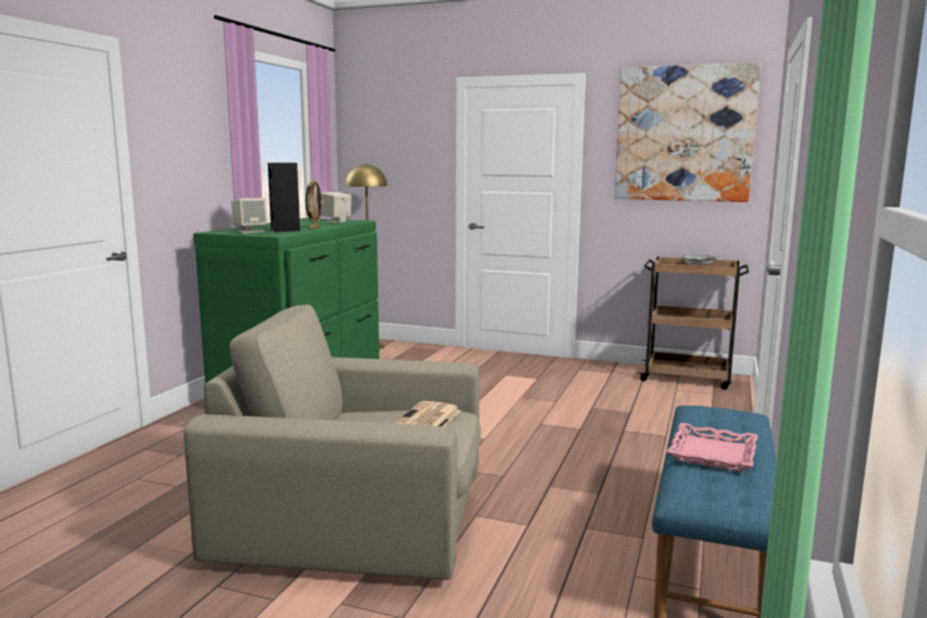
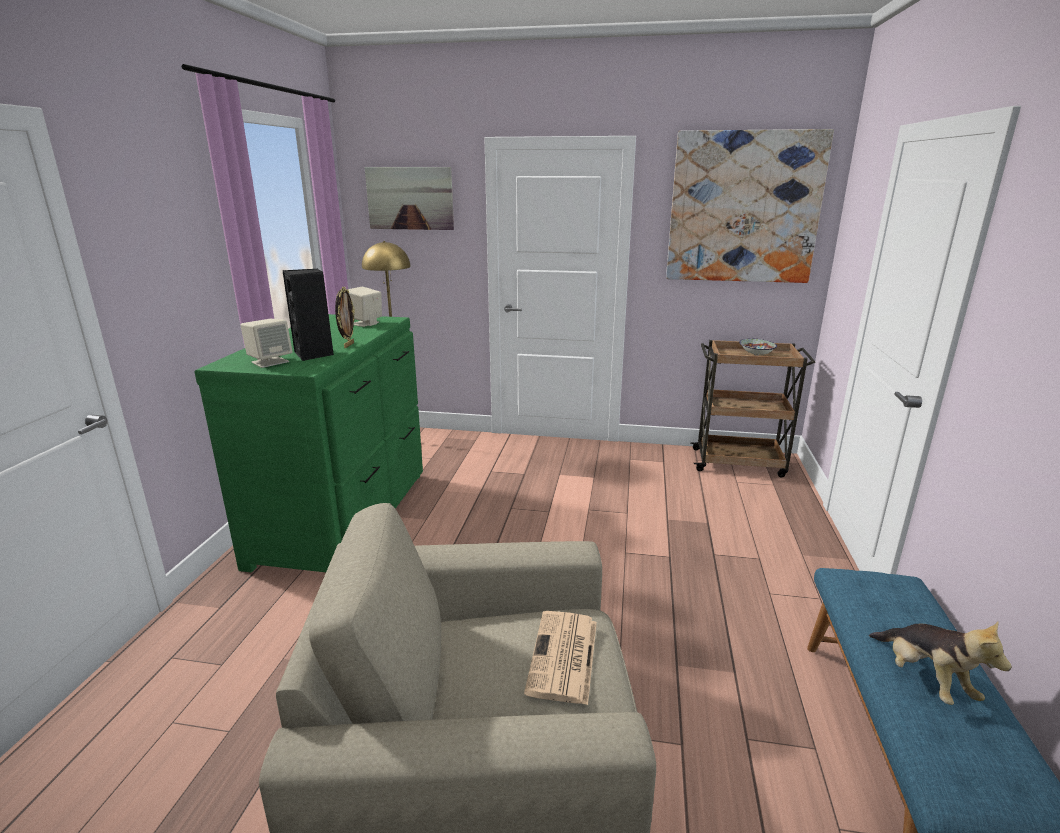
camera: 10 degrees left, 10 degrees up
pink tray [667,423,758,472] -> plush toy [869,622,1012,705]
none -> picture [365,167,454,230]

